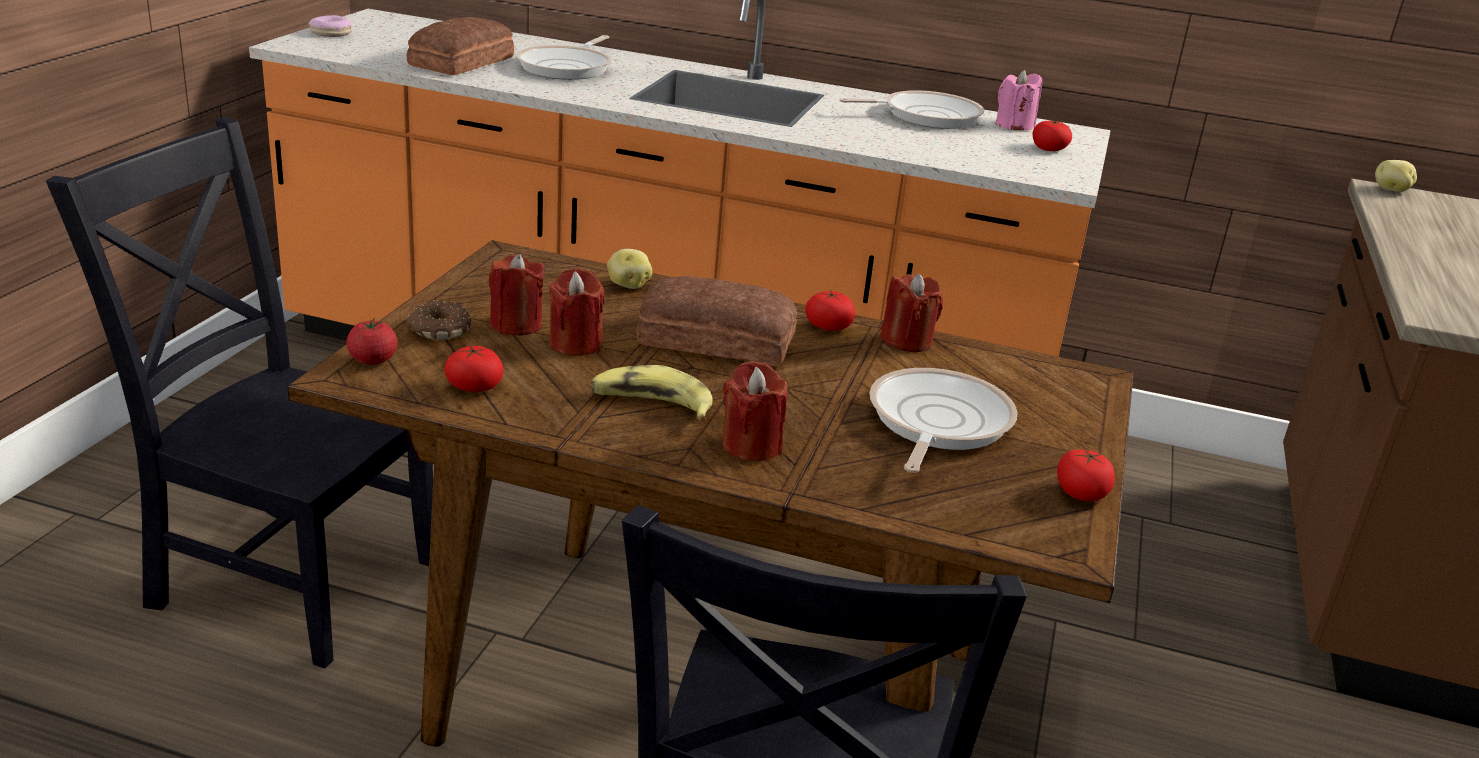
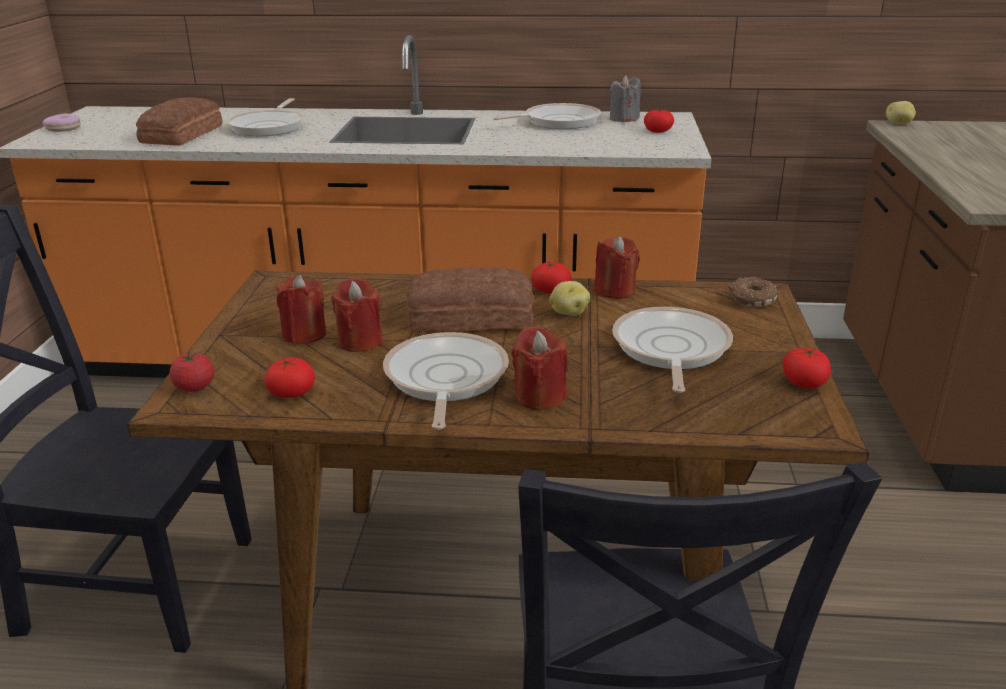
camera: 10 degrees left, 0 degrees up
donut [406,300,471,340] -> donut moved to [728,277,778,307]
banana [590,365,713,421] -> frying pan [383,332,509,430]
potato [607,249,652,289] -> potato moved to [549,281,590,316]
pink candle [996,70,1042,130] -> grey candle [608,75,641,122]

